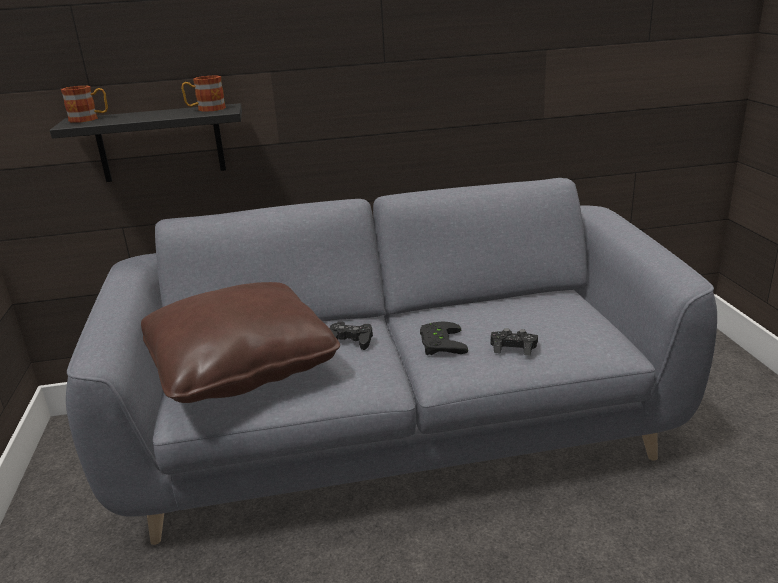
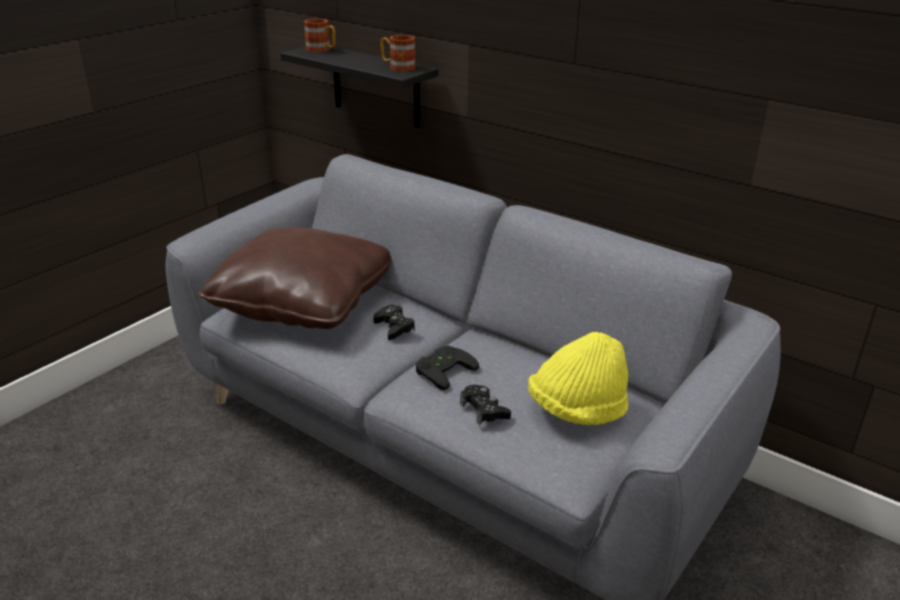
camera: 45 degrees right, 5 degrees up
none -> yellow hat [528,332,628,425]

